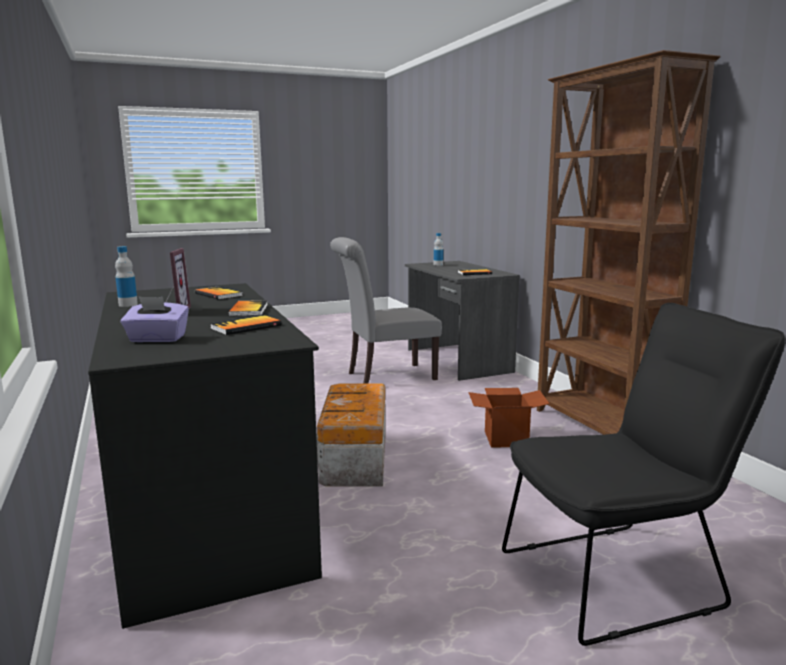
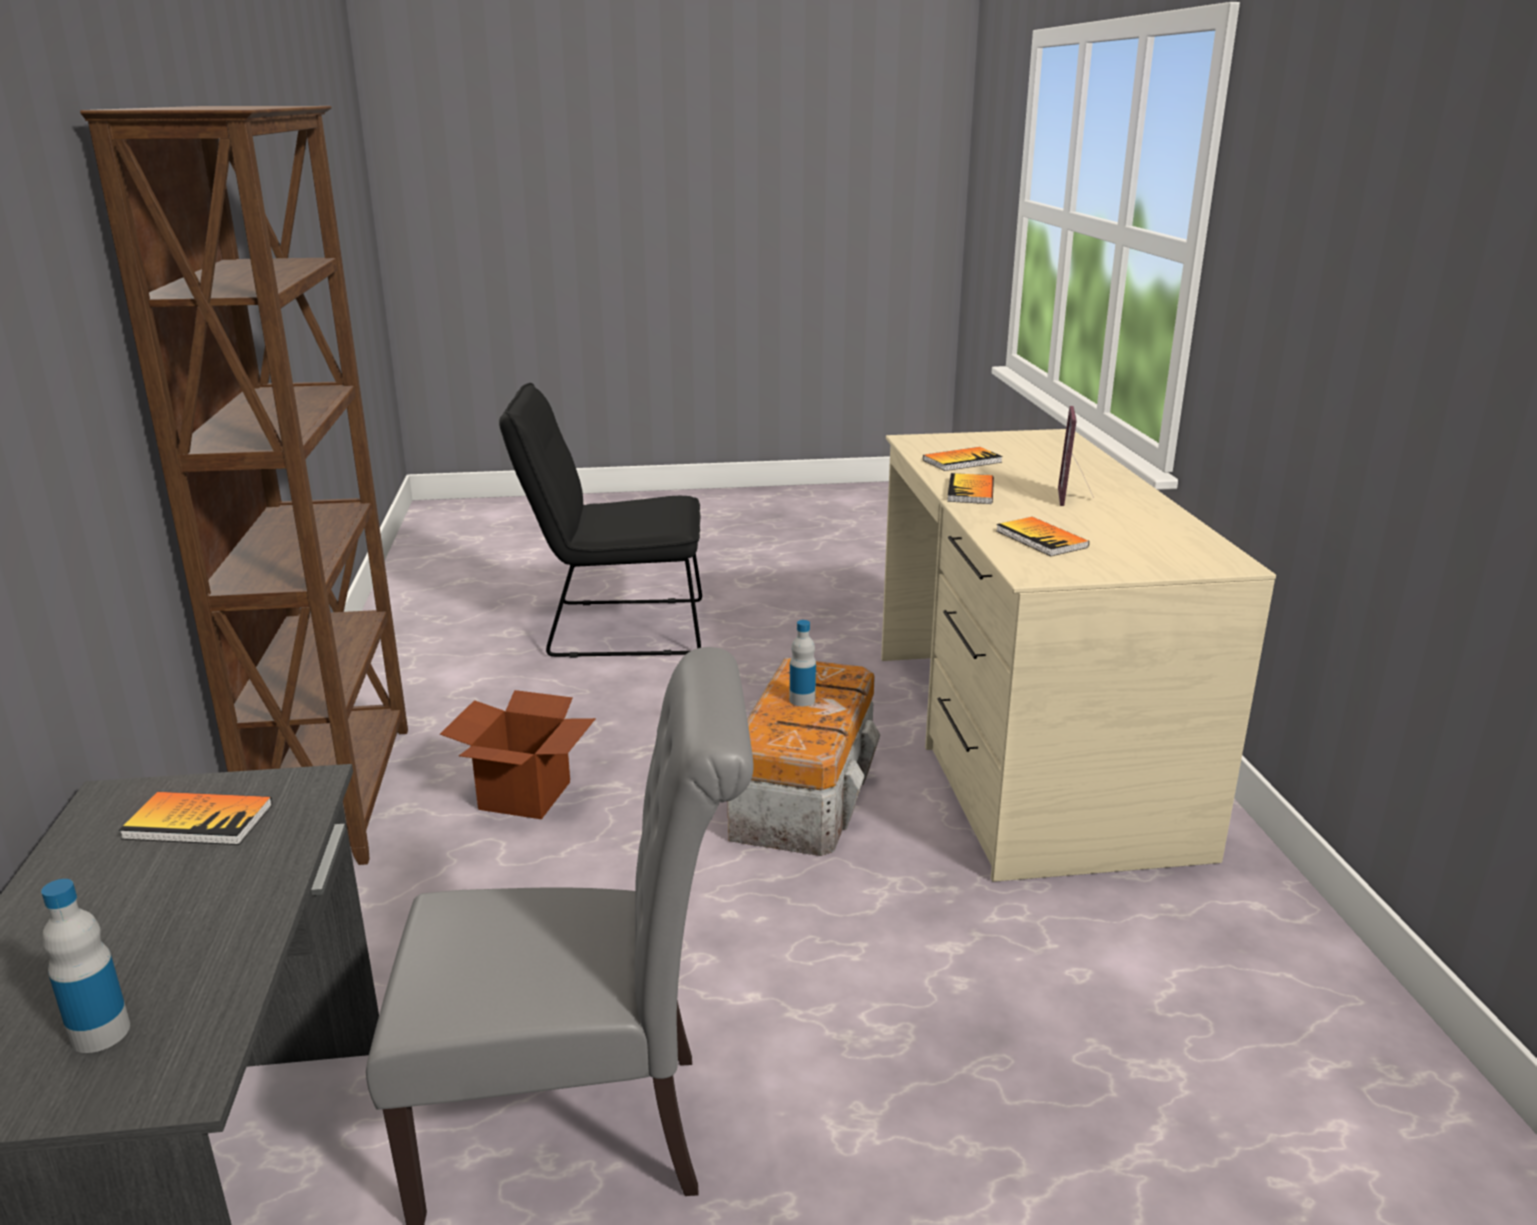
camera: 165 degrees left, 10 degrees up
black desk [88,283,322,629] -> beige desk [881,429,1276,882]
bottle [115,246,138,307] -> bottle moved to [790,620,816,706]
purple tissue box [121,296,189,342] -> none

